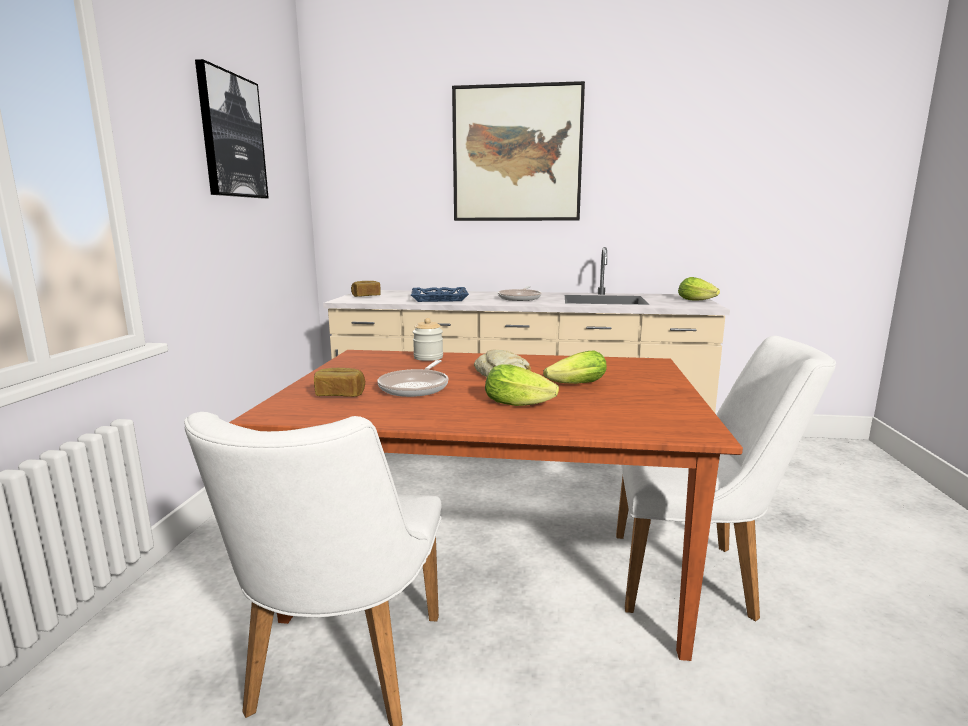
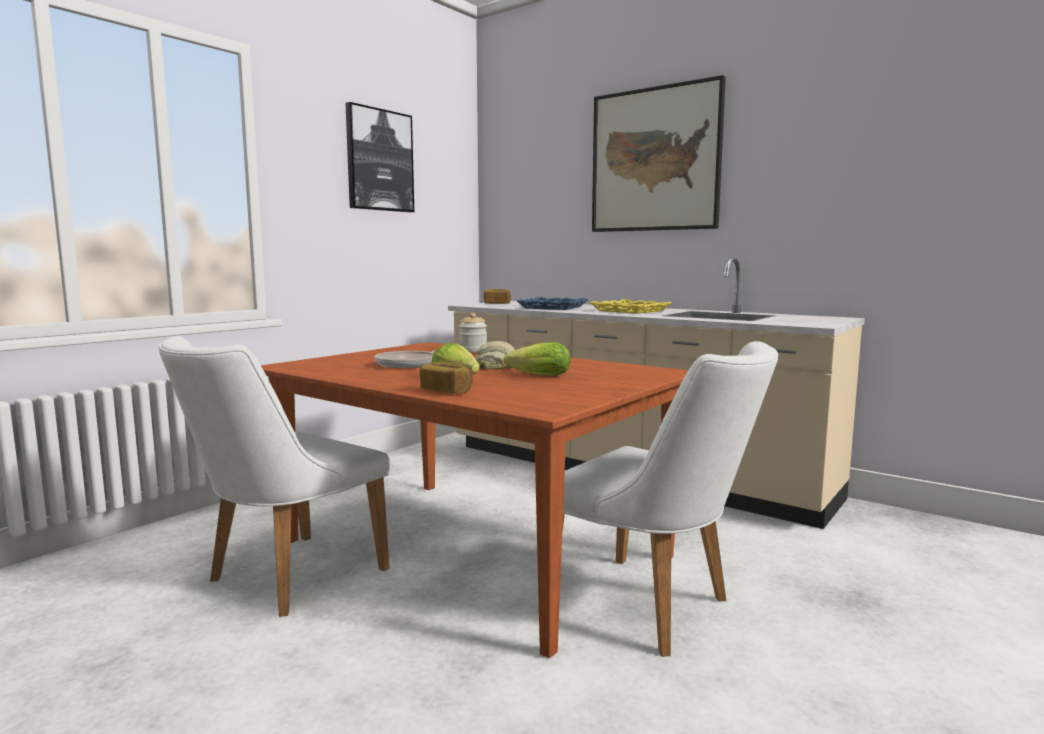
camera: 30 degrees right, 5 degrees down
bread [314,368,365,397] -> bread moved to [420,362,473,394]
frying pan [498,286,542,301] -> yellow tray [591,299,672,314]
lettuce [678,277,720,301] -> none

